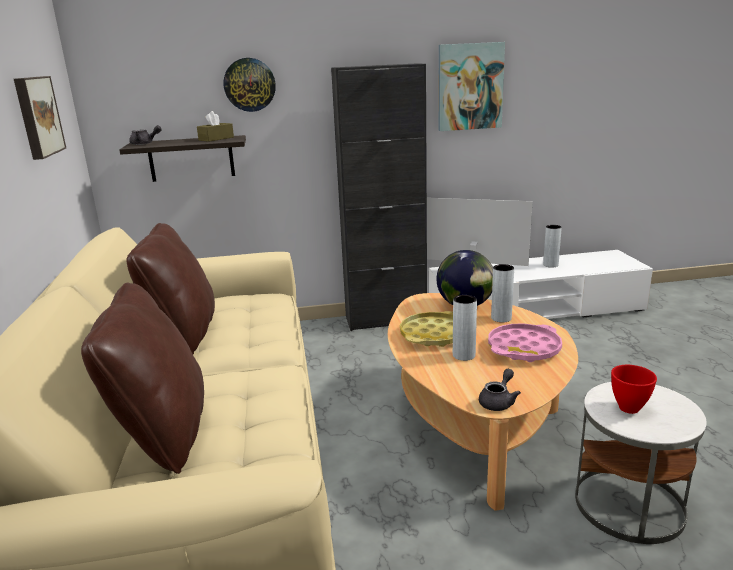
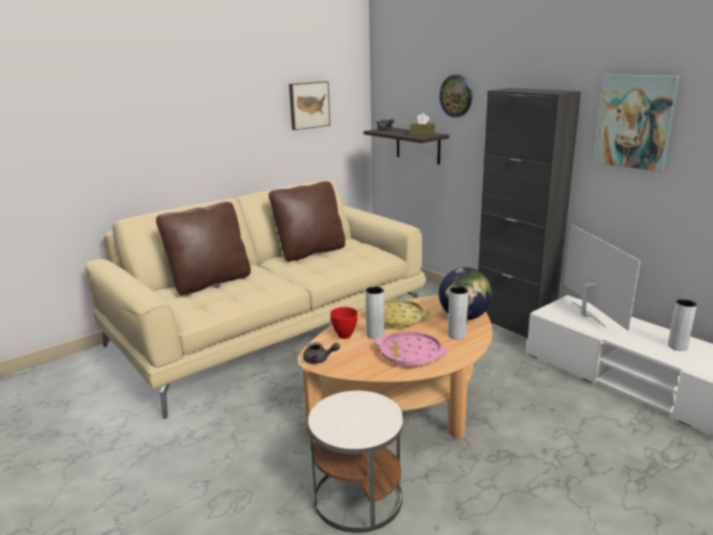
camera: 60 degrees right, 0 degrees up
red bowl [611,365,657,414] -> red bowl moved to [330,307,358,339]

